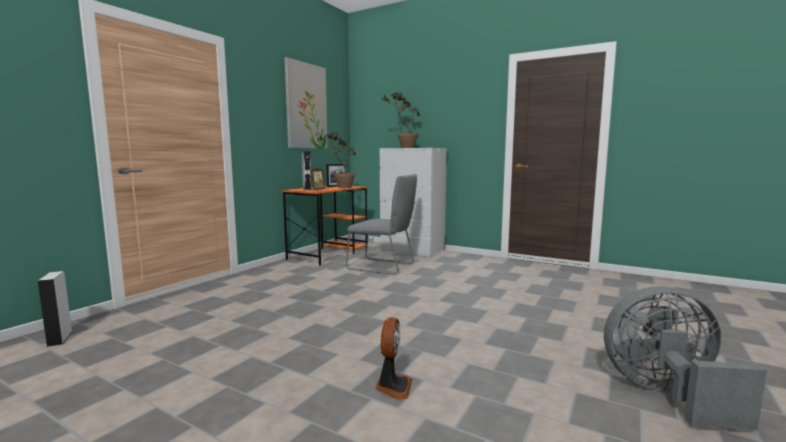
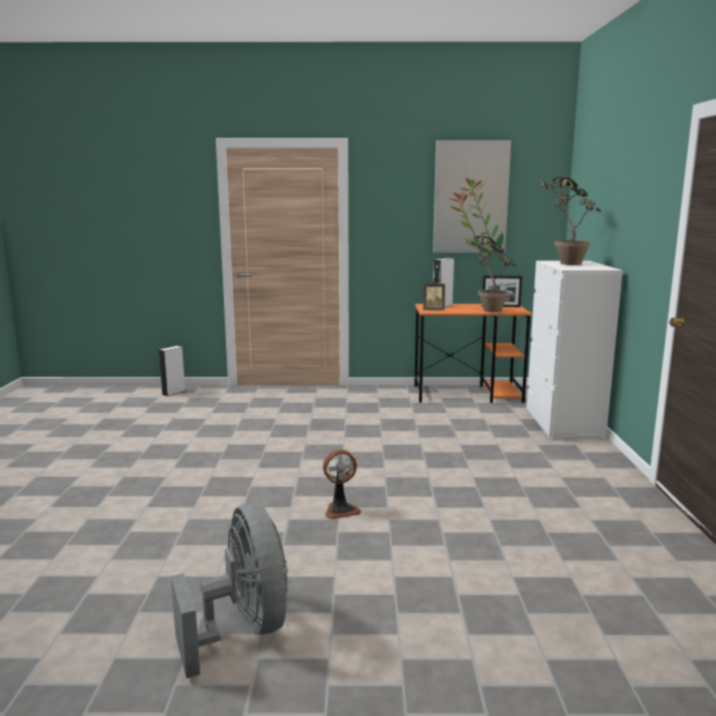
camera: 60 degrees right, 5 degrees up
grey chair [346,174,417,275] -> none
fan [375,317,412,400] -> fan moved to [323,449,361,519]

